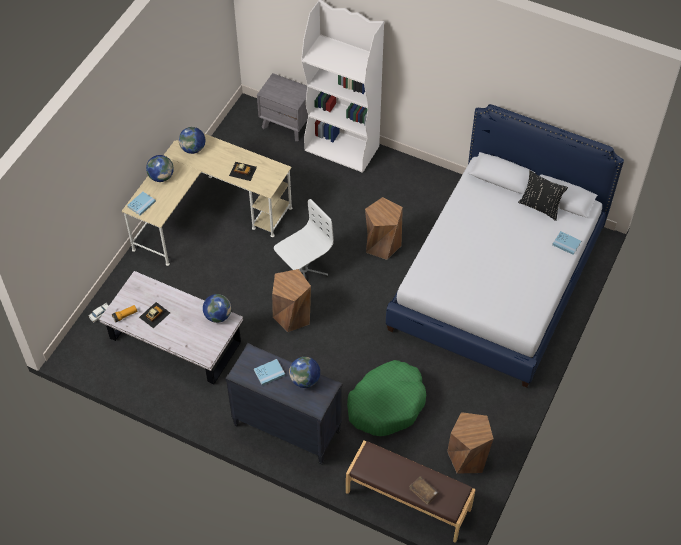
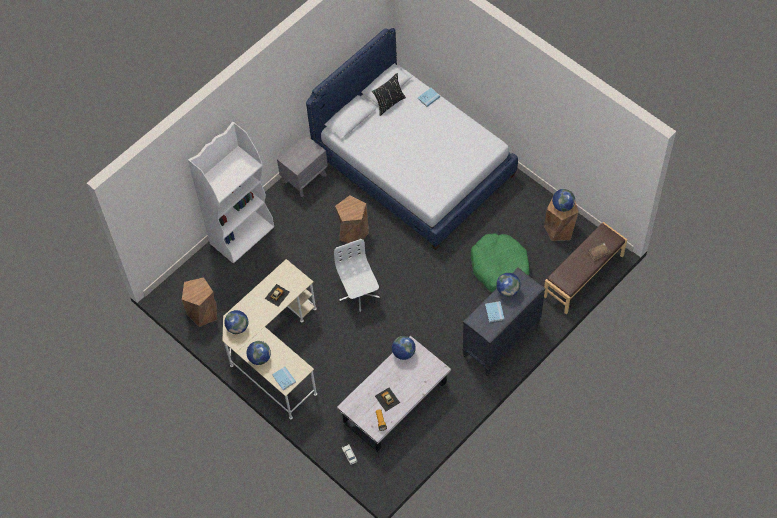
camera: 70 degrees left, 5 degrees up
grey nightstand [257,73,308,141] -> grey nightstand moved to [277,135,328,197]
brown stool [272,269,311,332] -> brown stool moved to [182,277,217,327]
none -> globe [552,189,575,212]

